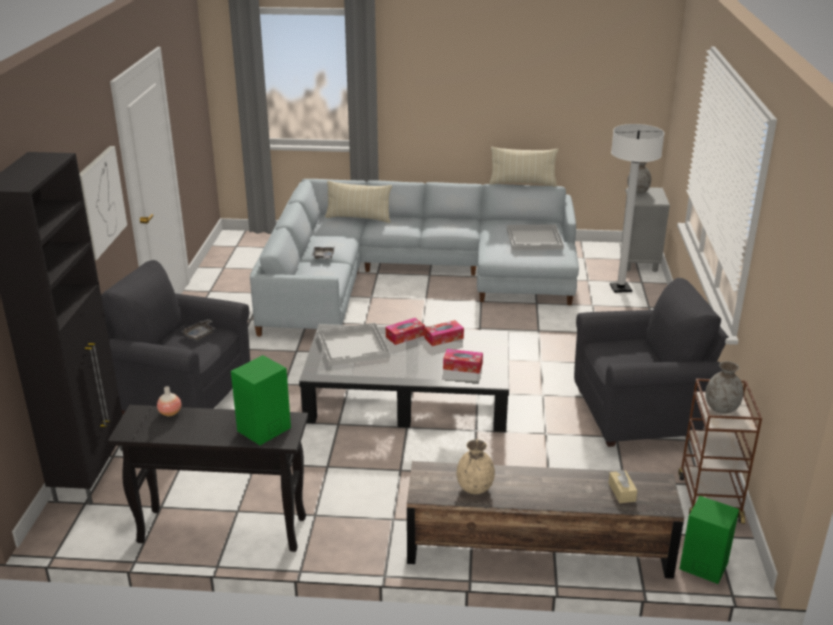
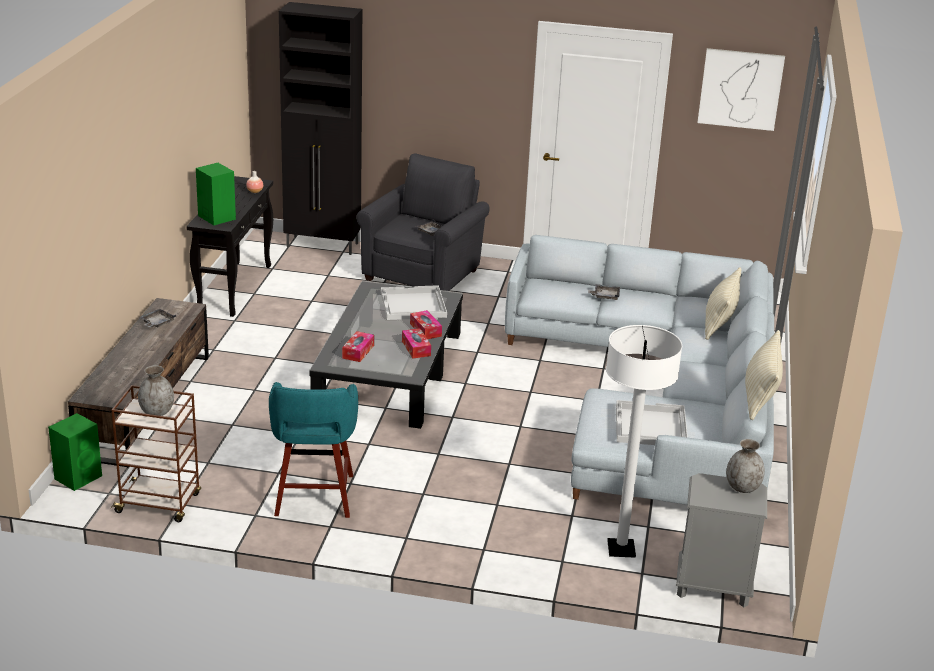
camera: 95 degrees right, 0 degrees up
picture [79,146,127,260] -> picture moved to [697,48,785,131]
beige vase [457,439,495,494] -> grey tray [140,309,176,327]
grey armchair [574,278,729,447] -> turquoise stool [269,382,358,518]
beige tissue box [609,469,638,503] -> none

